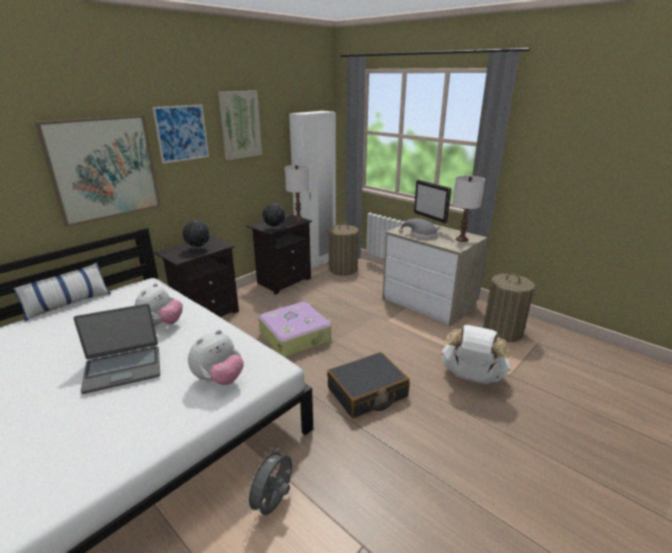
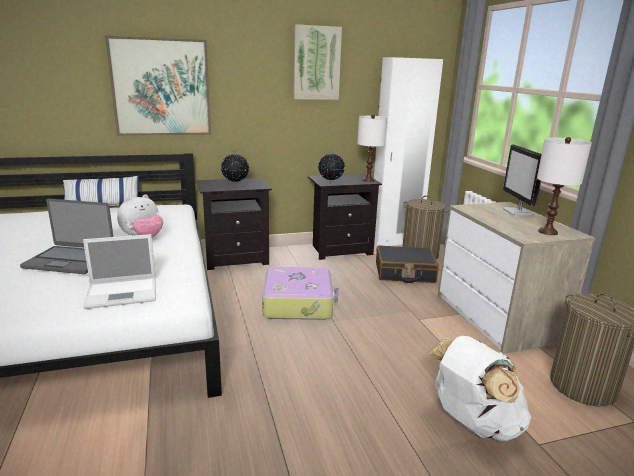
camera: 30 degrees right, 5 degrees down
picture [152,104,209,164] -> none
plush toy [188,330,244,385] -> laptop [83,234,156,309]
grey fan [244,448,292,515] -> none
black suitcase [327,352,410,418] -> black suitcase moved to [376,245,439,283]
grey hat [398,219,438,239] -> none

